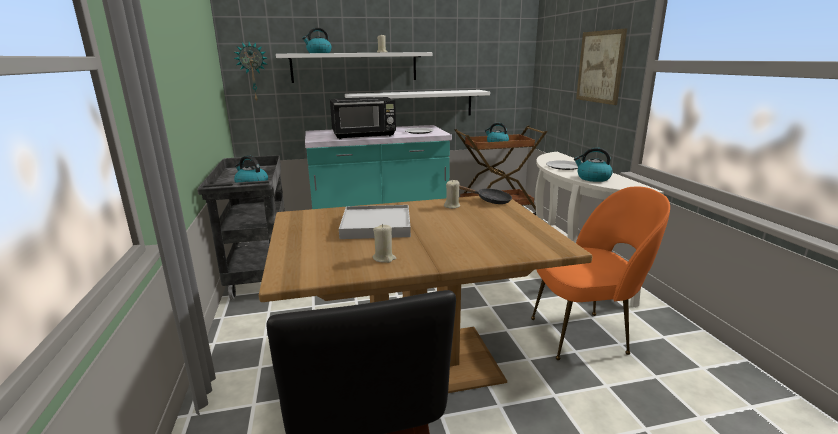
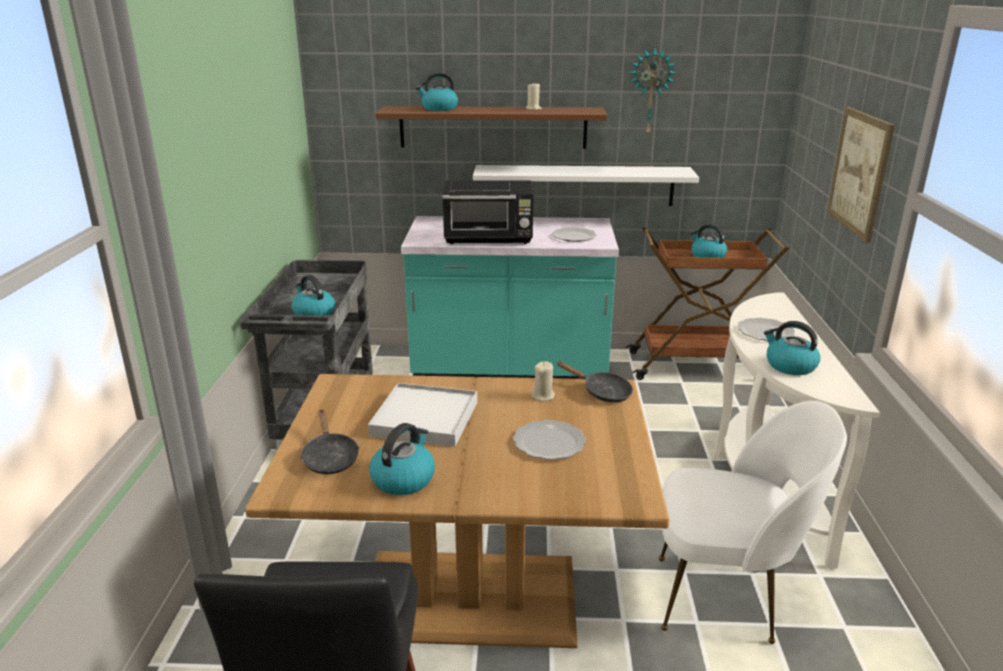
camera: 15 degrees right, 5 degrees up
wall clock [234,42,268,102] -> wall clock moved to [629,48,676,135]
white shelf [276,52,432,83] -> brown shelf [375,106,607,149]
beige candle [373,224,396,263] -> kettle [369,423,435,495]
orange chair [531,186,670,360] -> white chair [659,401,847,644]
none -> black frying pan [300,409,359,474]
none -> plate [513,420,586,460]

